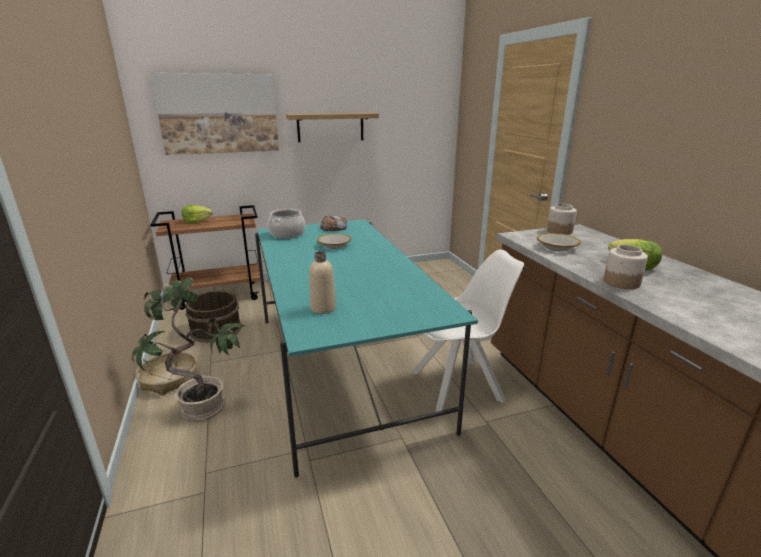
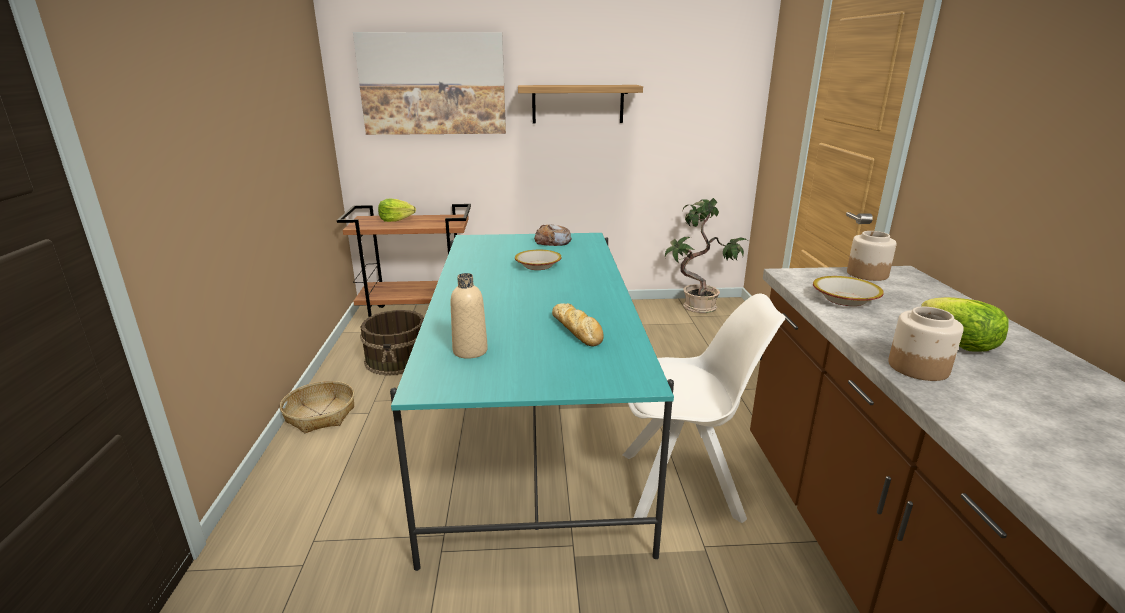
camera: 15 degrees right, 0 degrees up
potted plant [132,278,246,422] -> potted plant moved to [665,198,748,313]
cooking pot [268,209,305,238] -> none
none -> bread [552,303,604,346]

